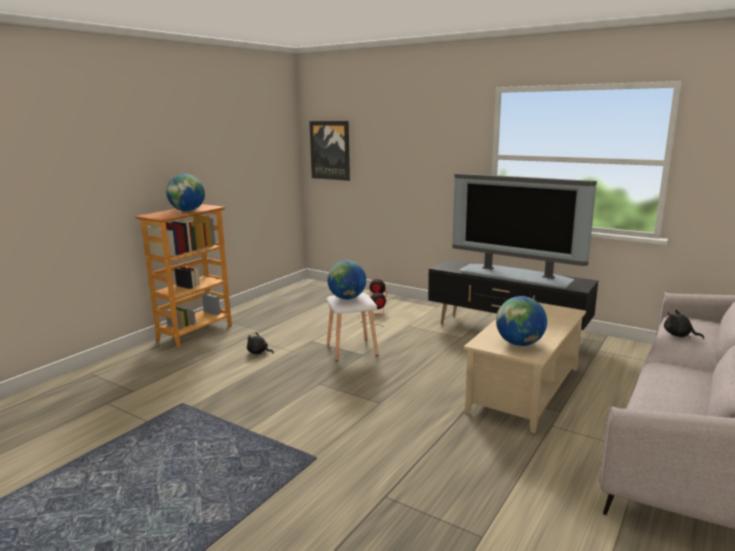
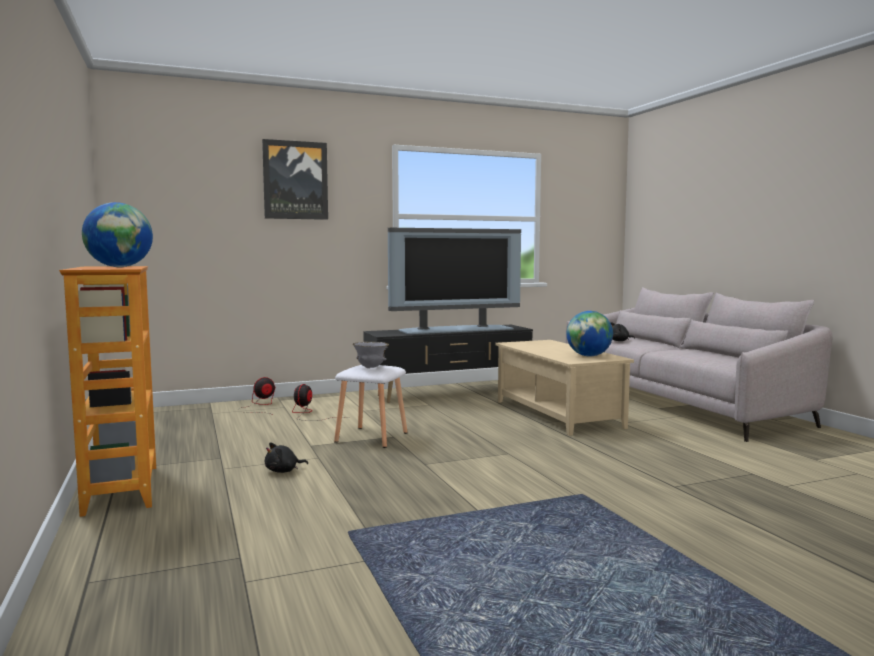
camera: 55 degrees left, 10 degrees down
picture [309,121,350,181] -> picture moved to [262,139,328,220]
globe [327,260,366,299] -> grey bowl [353,342,389,368]

